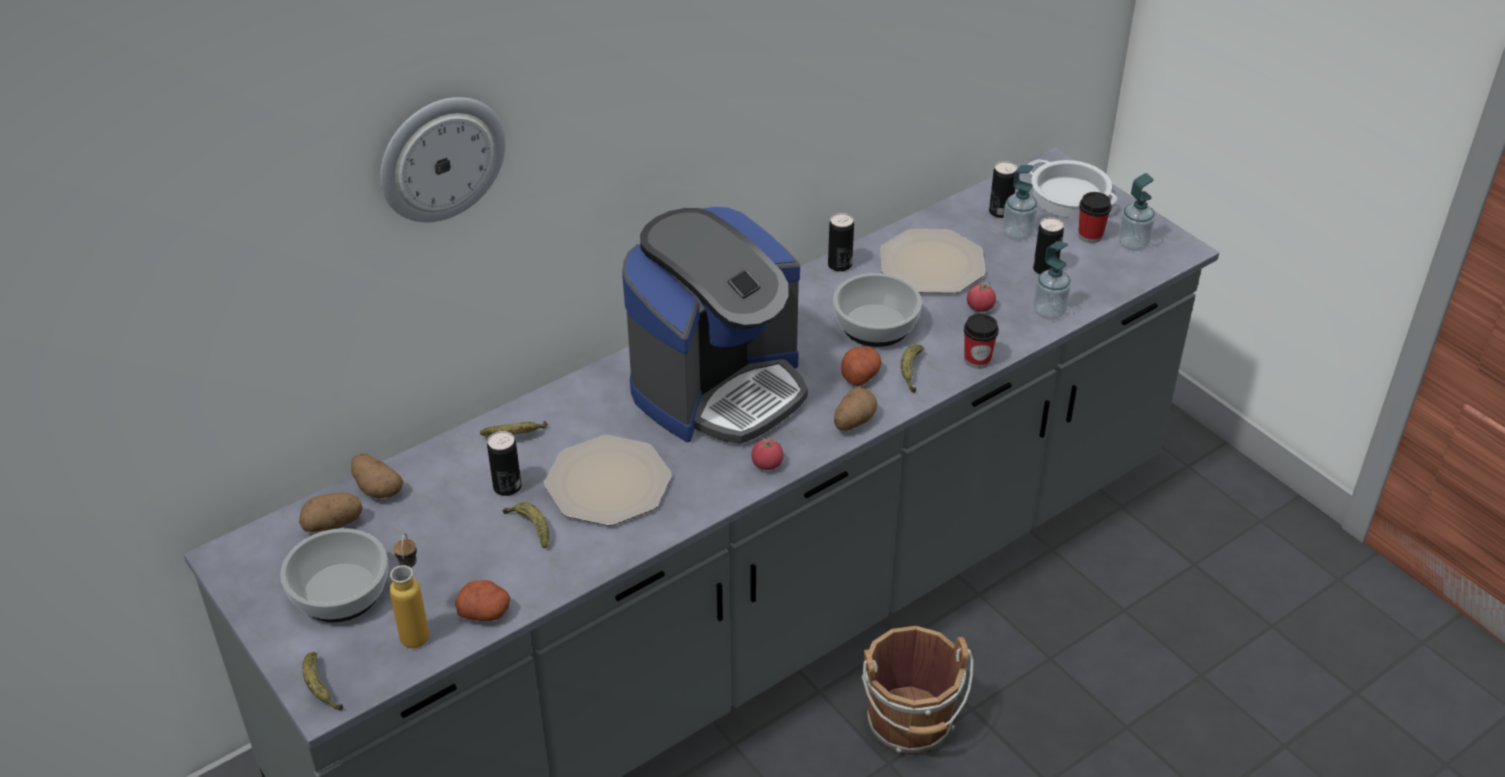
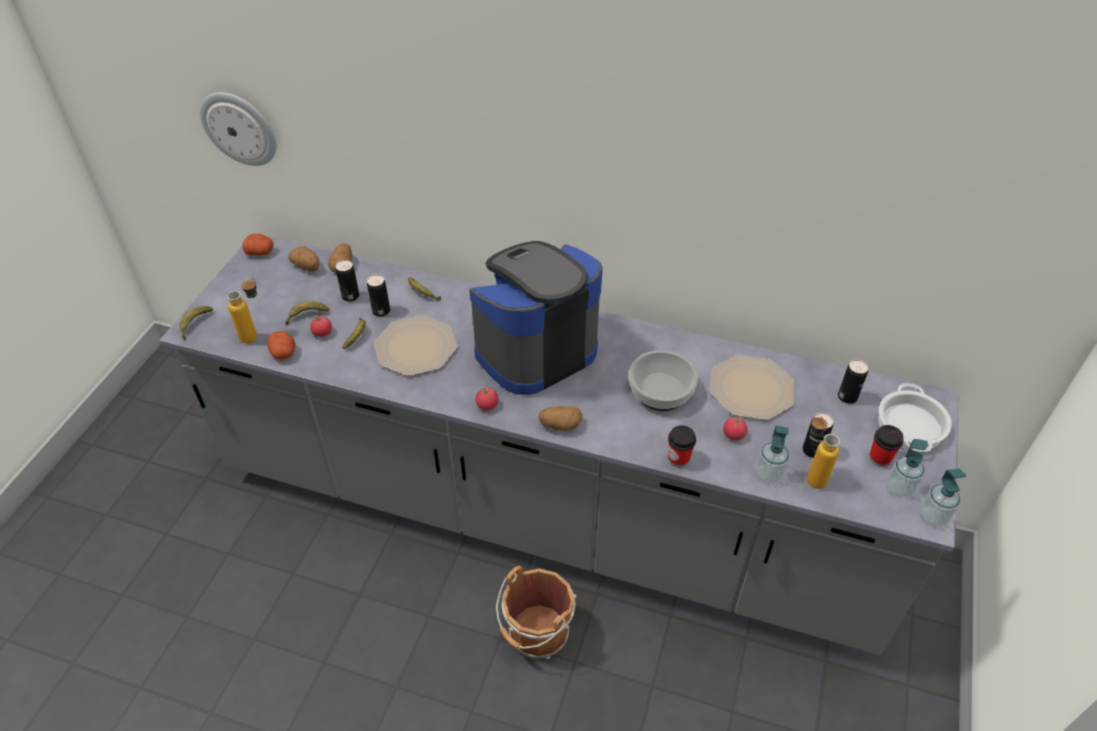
camera: 55 degrees right, 5 degrees up
bowl [280,528,388,622] -> none
wall clock [380,97,506,222] -> wall clock moved to [200,92,276,166]
coffee machine [622,207,808,444] -> coffee machine turned 135 degrees clockwise [469,241,603,395]
can [828,213,854,272] -> can moved to [336,260,360,302]
potato [841,346,882,386] -> potato moved to [242,234,274,256]
banana [901,344,924,393] -> banana moved to [285,301,329,325]
soap dispenser [1003,165,1038,241] -> soap dispenser moved to [921,469,966,527]
none -> tomato [310,315,332,337]
none -> bottle [807,414,840,489]

